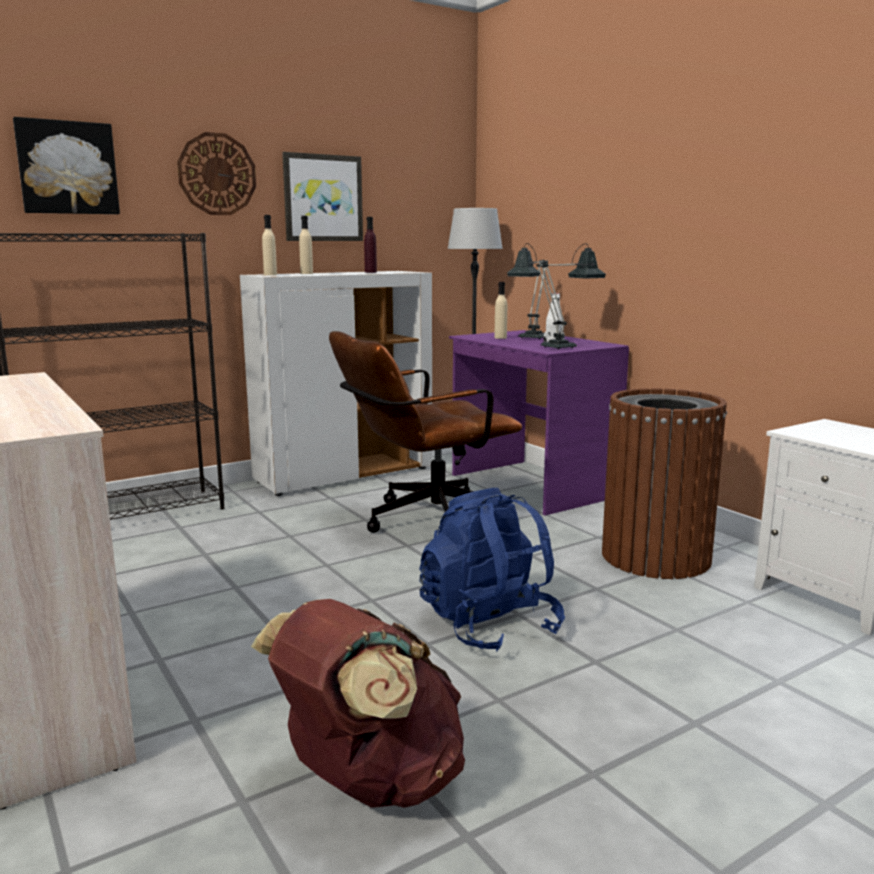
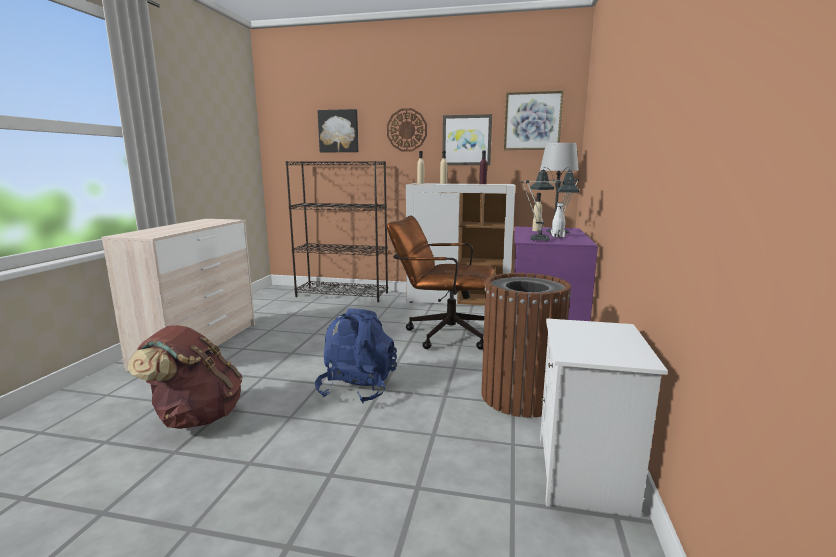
camera: 45 degrees right, 0 degrees up
none -> picture [504,91,564,150]

